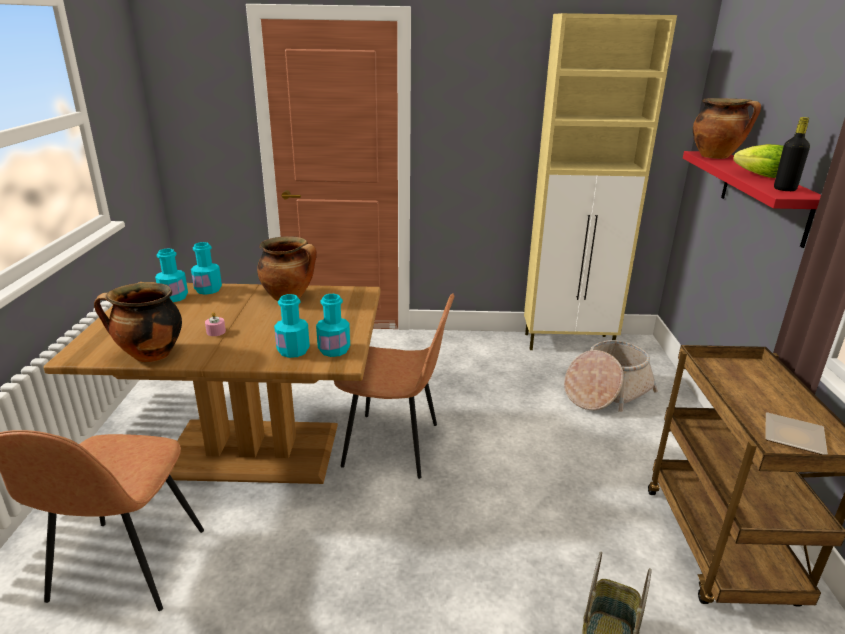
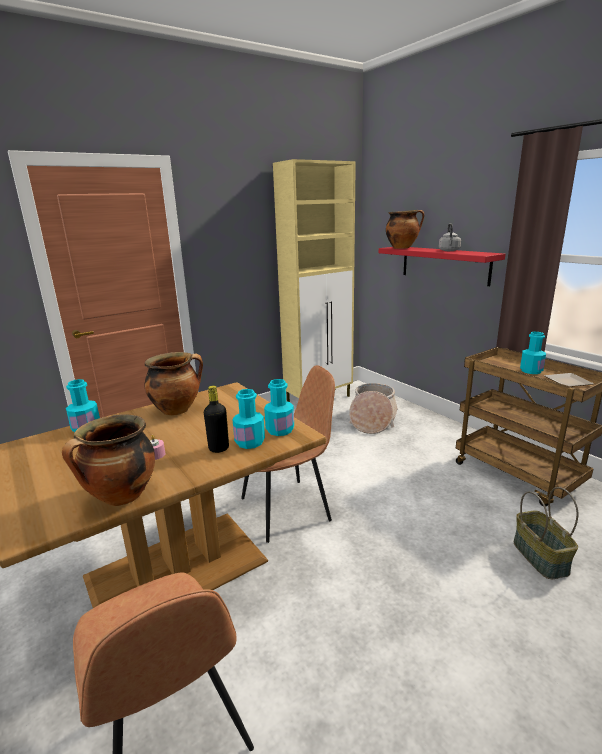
camera: 35 degrees left, 5 degrees down
turquoise bottle [155,248,188,302] -> turquoise bottle moved to [520,332,546,374]
lettuce [733,144,784,178] -> grey kettle [439,223,461,251]
black bottle [774,117,810,191] -> black bottle moved to [204,386,229,453]

